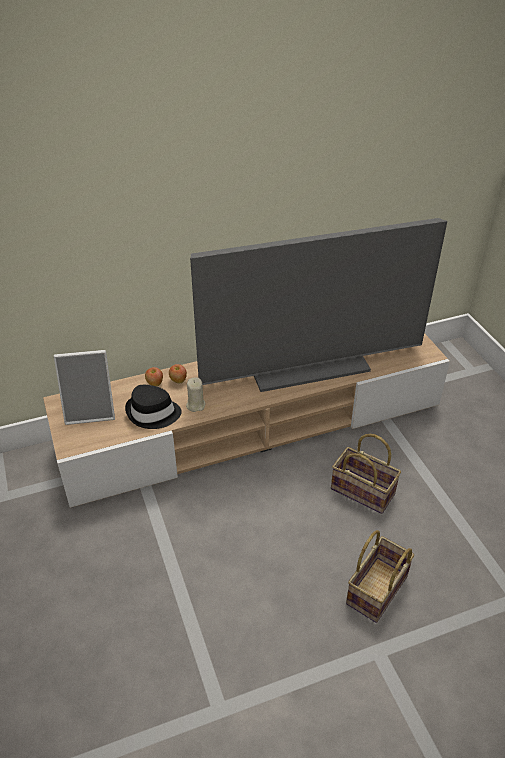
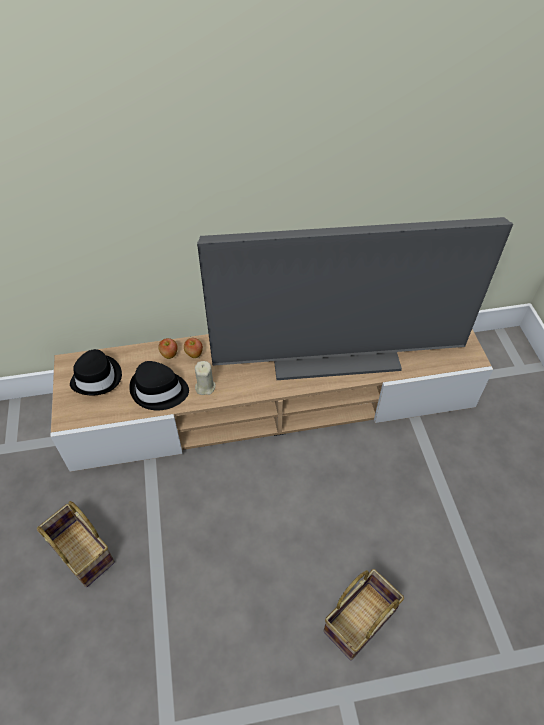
camera: 10 degrees right, 10 degrees up
picture frame [54,350,115,425] -> black hat [70,349,122,396]
basket [331,434,401,514] -> basket moved to [37,501,115,587]

